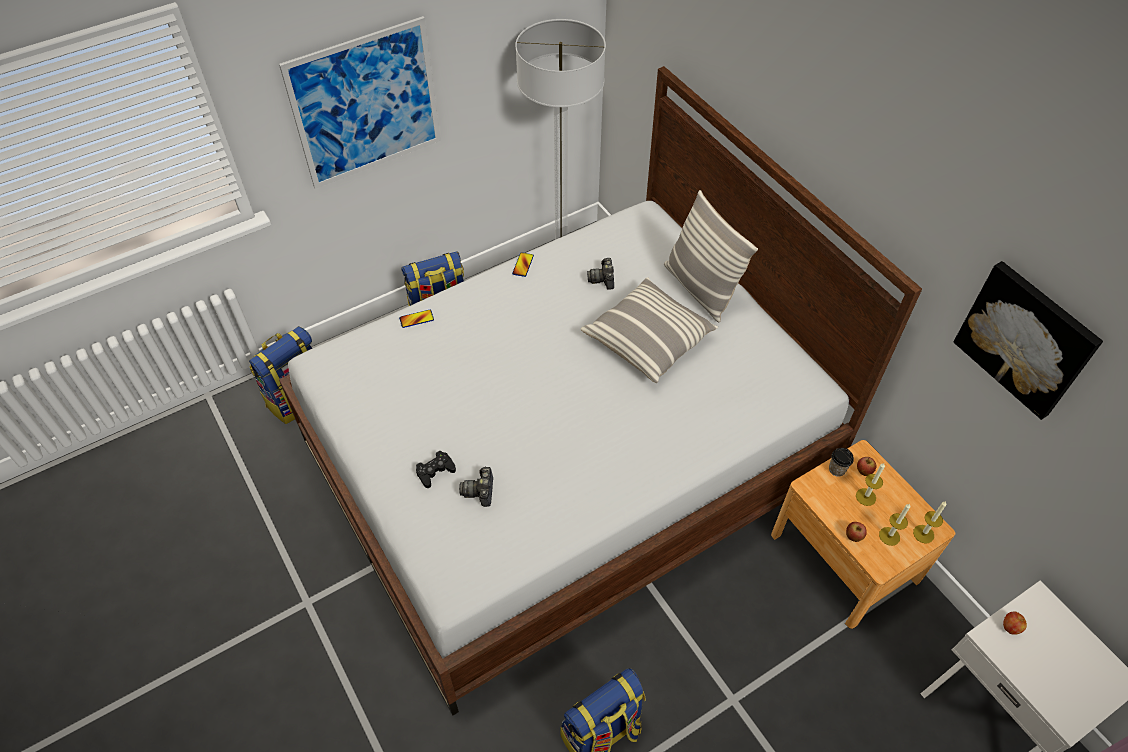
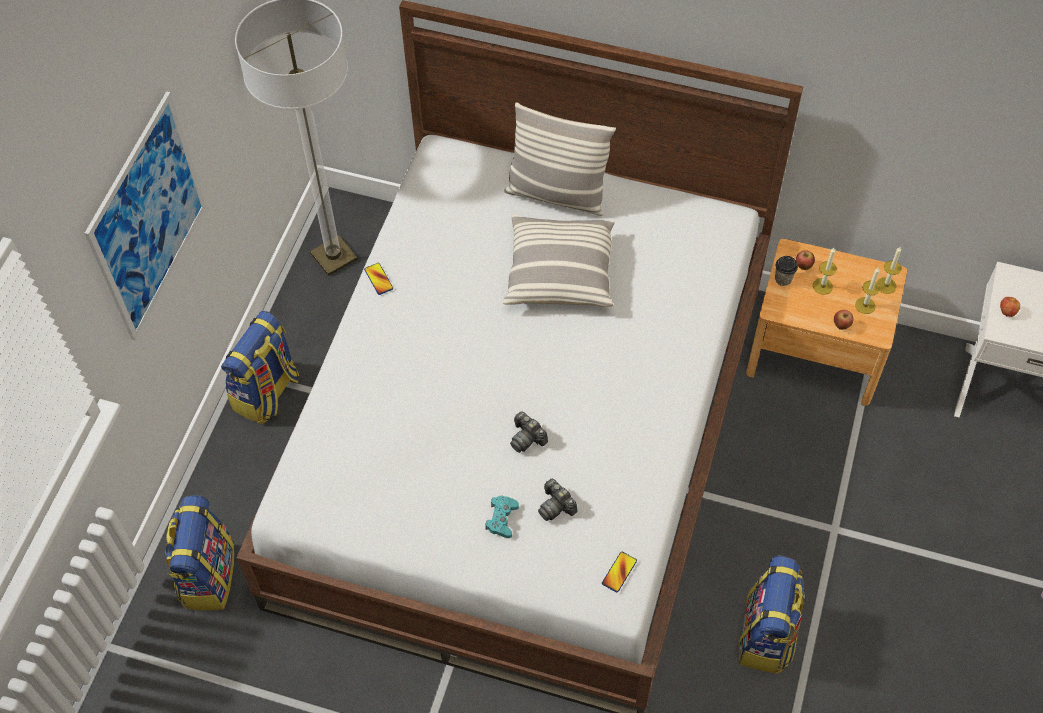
camera: 40 degrees left, 5 degrees up
phone [399,310,434,328] -> phone moved to [602,552,637,592]
black game controller [416,451,456,488] -> turquoise game controller [485,496,519,538]
camera [587,258,614,290] -> camera moved to [510,412,548,453]
picture [954,261,1103,420] -> none

